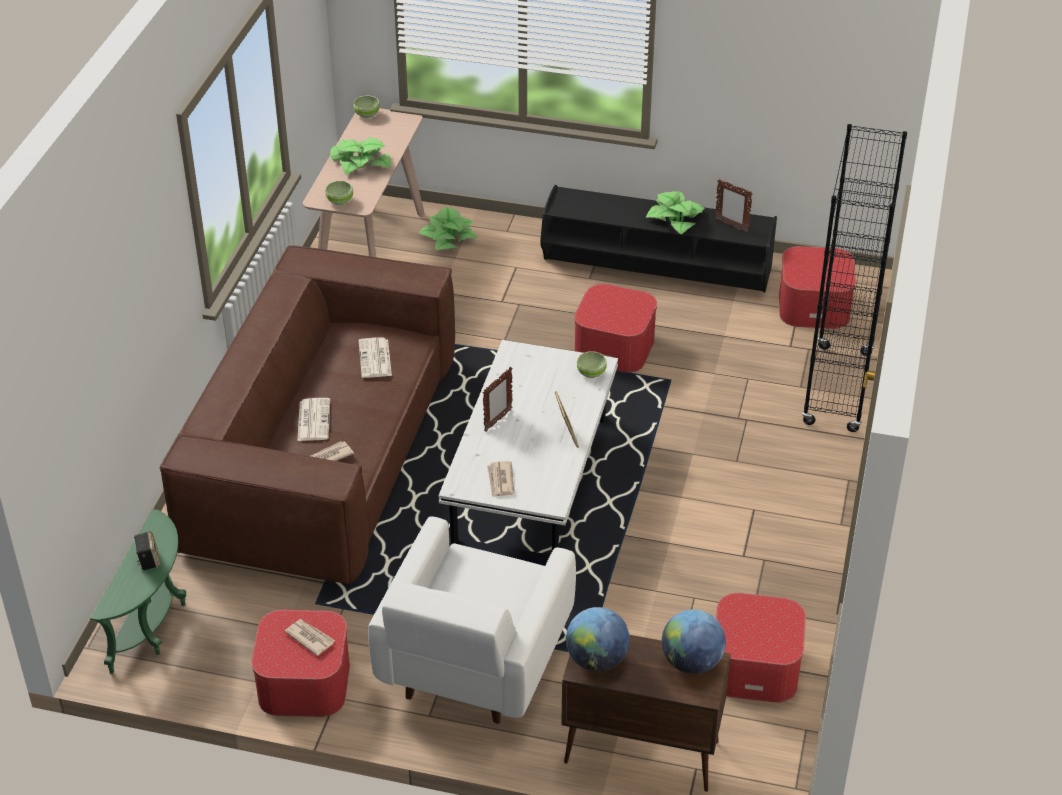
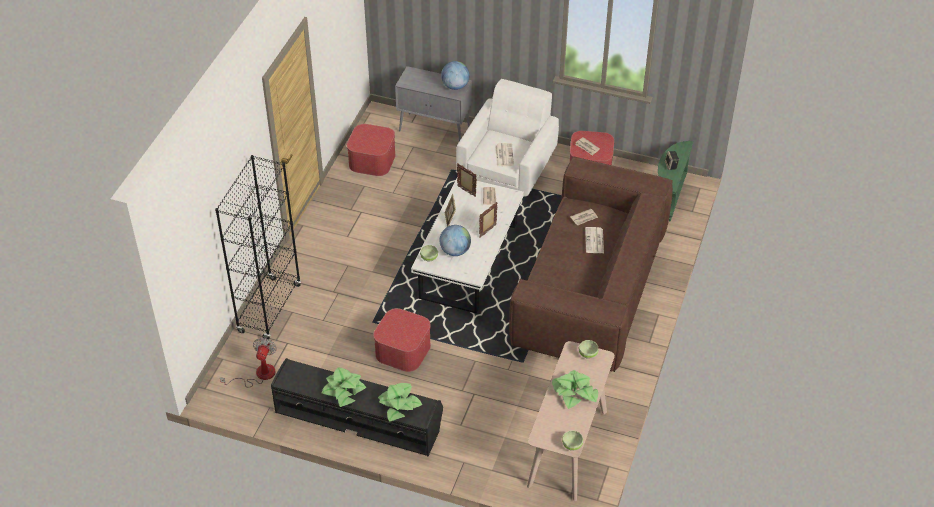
camera: 175 degrees left, 5 degrees up
newspaper [359,337,392,378] -> newspaper moved to [495,143,514,166]
potted plant [418,207,477,250] -> potted plant moved to [378,383,422,422]
brown cabinet [561,635,731,792] -> grey cabinet [395,66,472,141]
globe [662,610,726,674] -> globe moved to [440,225,471,256]
picture frame [715,179,753,233] -> picture frame moved to [457,163,477,197]
ottoman [779,246,856,329] -> fan [220,338,277,387]

